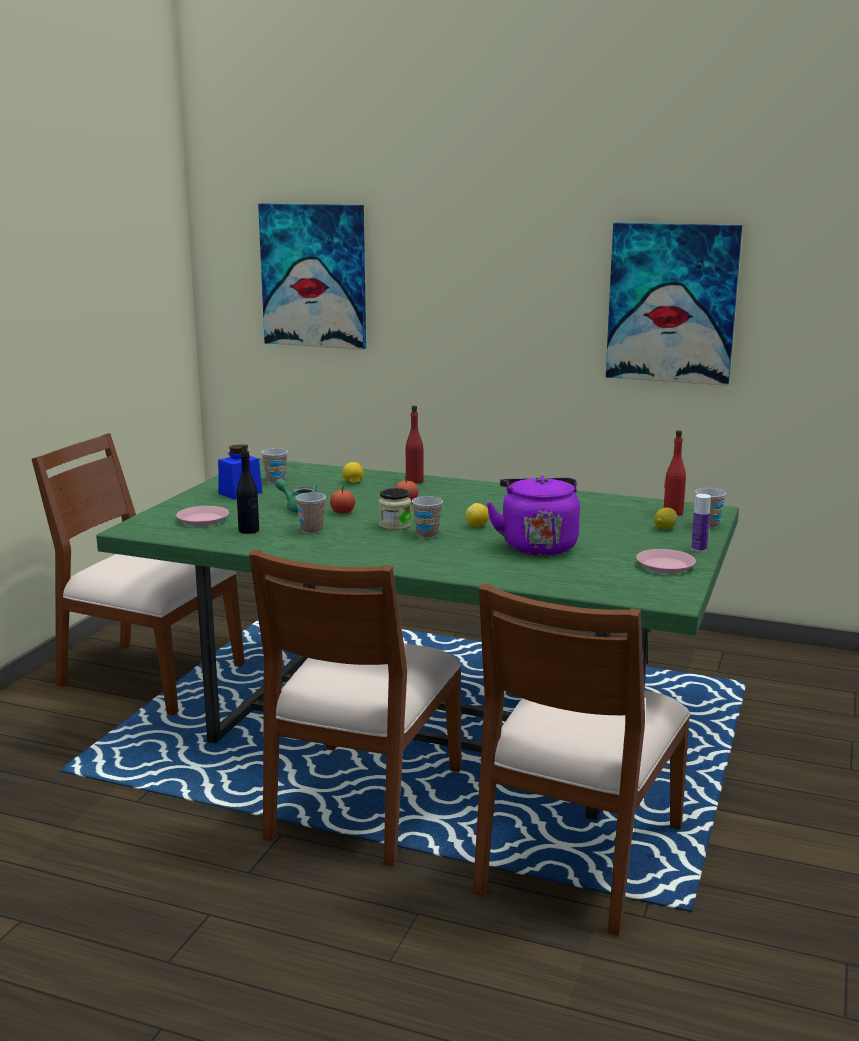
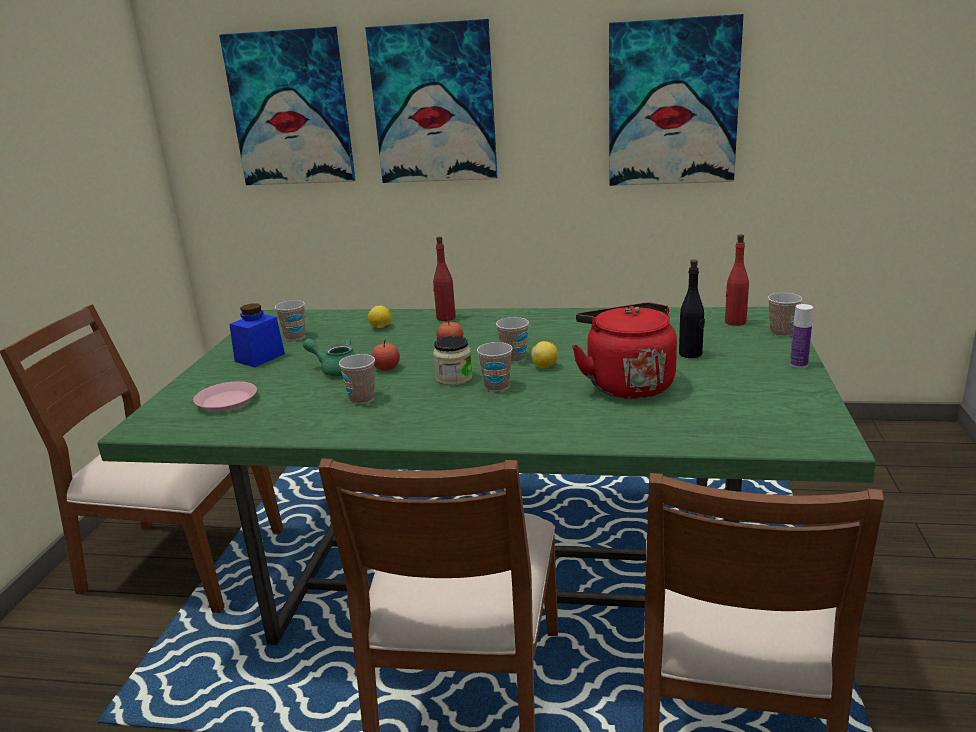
camera: 10 degrees left, 5 degrees up
black bottle [237,444,259,534] -> black bottle moved to [679,259,705,358]
purple kettle [486,475,580,556] -> red kettle [572,302,677,399]
pink plate [636,549,696,574] -> none
lemon [654,507,677,530] -> none
none -> picture [365,19,498,183]
none -> cup [496,317,529,362]

